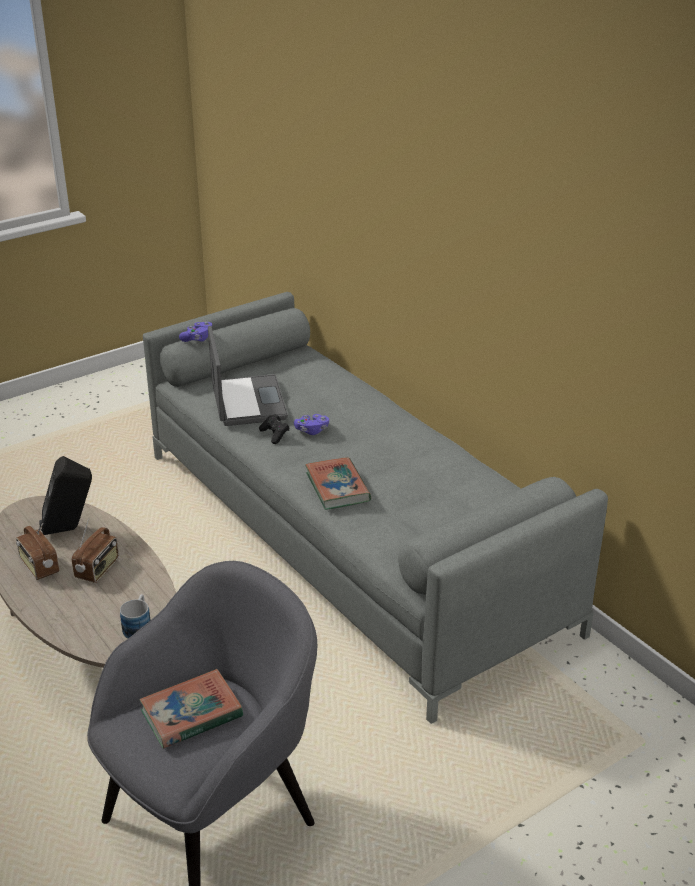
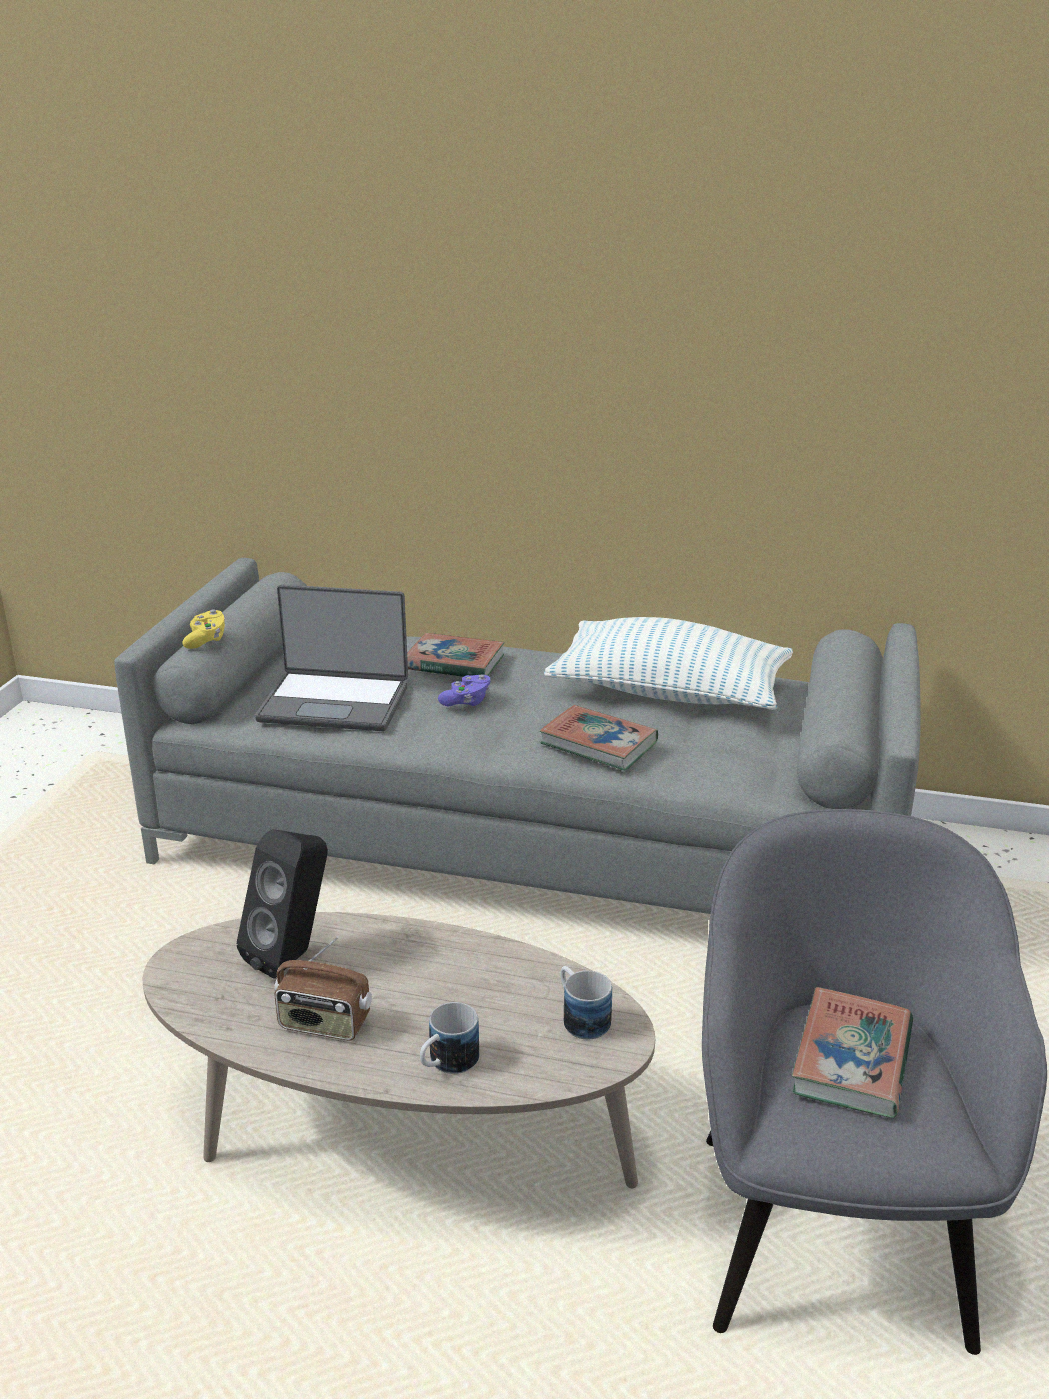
camera: 40 degrees left, 5 degrees down
radio [72,518,119,583] -> none
purple game controller [179,322,212,342] -> yellow game controller [182,609,225,649]
laptop [208,326,288,426] -> laptop turned 150 degrees clockwise [255,585,408,731]
black game controller [259,414,290,444] -> none
none -> book [407,633,505,677]
none -> mug [420,1002,479,1074]
none -> pillow [544,617,793,710]

